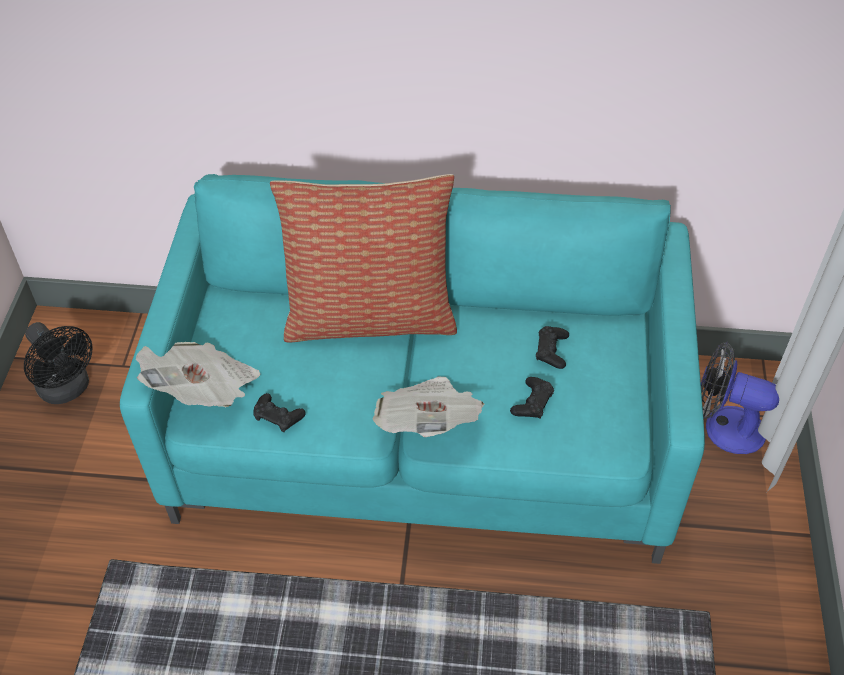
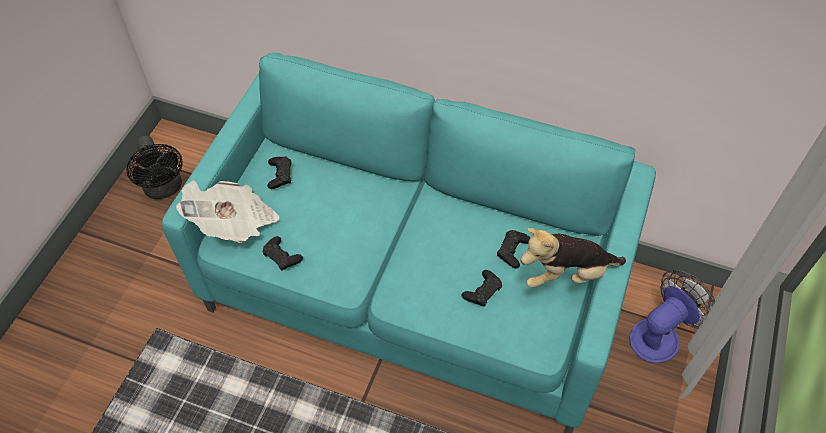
camera: 15 degrees right, 5 degrees up
pillow [270,174,457,343] -> none
newspaper [372,377,485,437] -> none
fan [701,342,779,454] -> fan turned 105 degrees clockwise [629,270,716,363]
none -> black game controller [267,156,291,189]
none -> plush toy [521,228,626,288]

